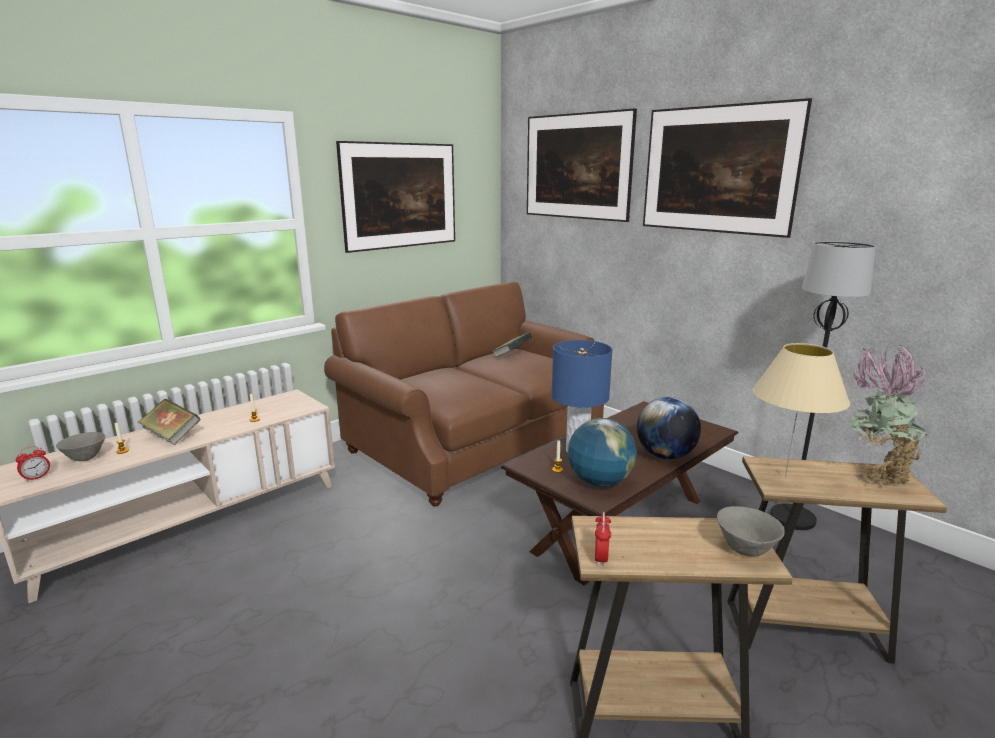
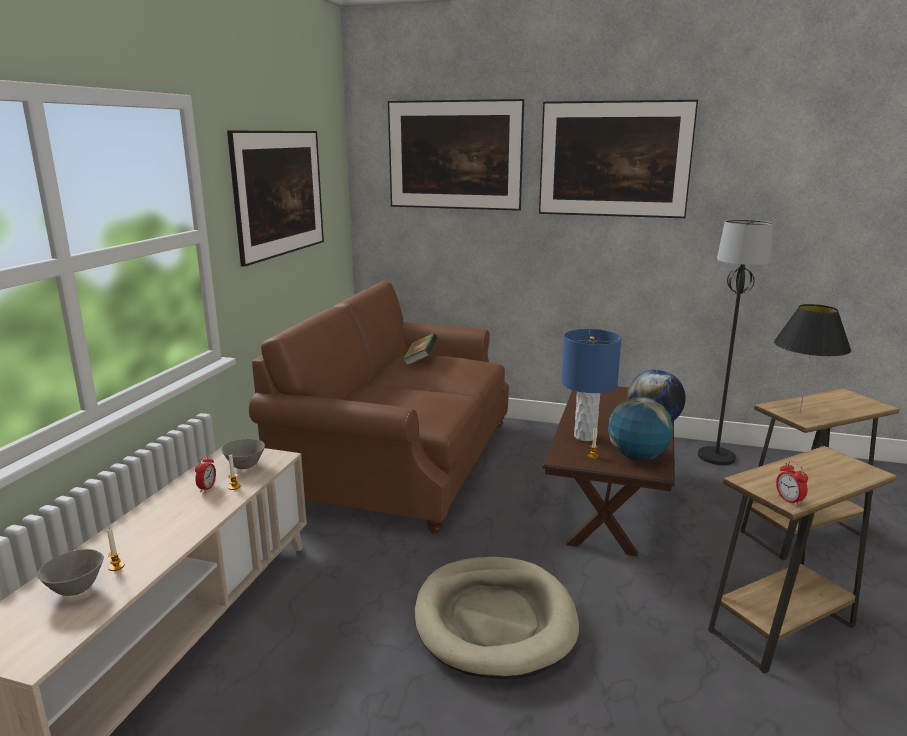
camera: 30 degrees left, 0 degrees up
alarm clock [15,446,50,482] -> alarm clock moved to [195,455,216,493]
book [138,399,200,445] -> none
grey bowl [717,506,785,557] -> grey bowl moved to [221,439,265,469]
beige table lamp [753,343,850,478] -> black table lamp [774,304,851,413]
potted plant [847,344,928,487] -> none
none -> beige dog bed [415,557,579,679]

